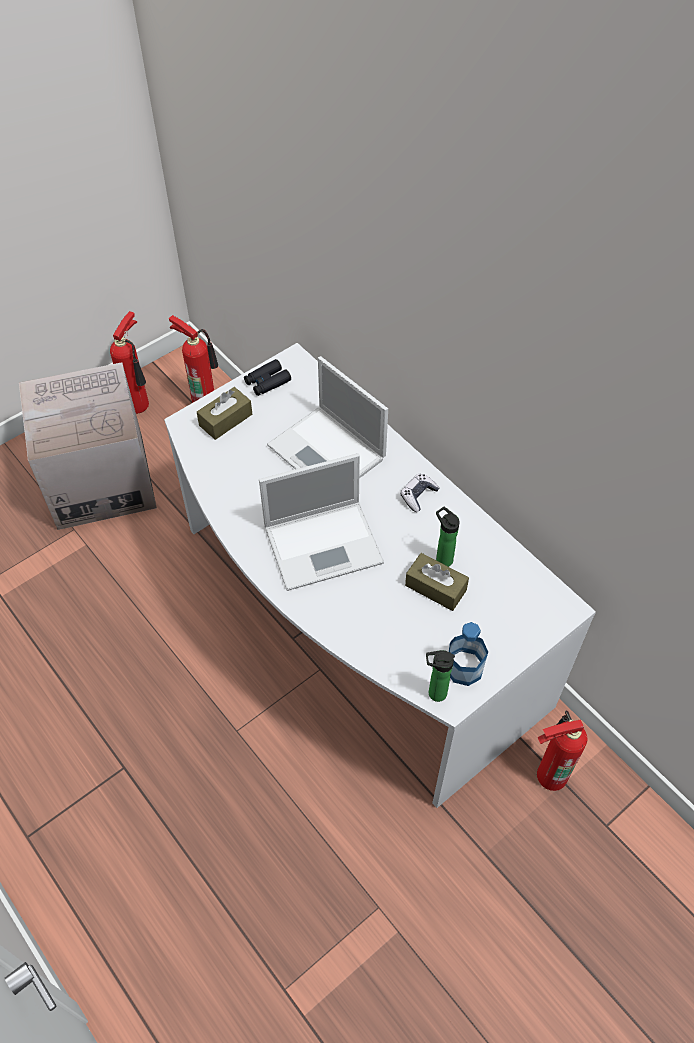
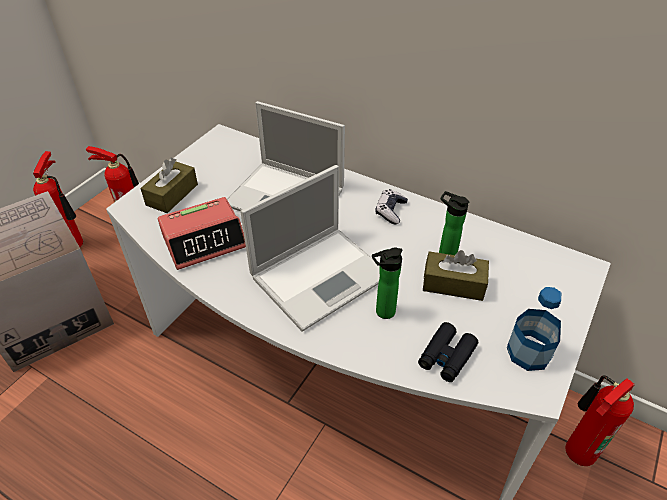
camera: 20 degrees left, 10 degrees down
black binoculars [244,359,291,396] -> black binoculars moved to [418,322,478,382]
bottle [426,650,455,702] -> bottle moved to [372,247,402,319]
none -> alarm clock [158,197,246,270]

